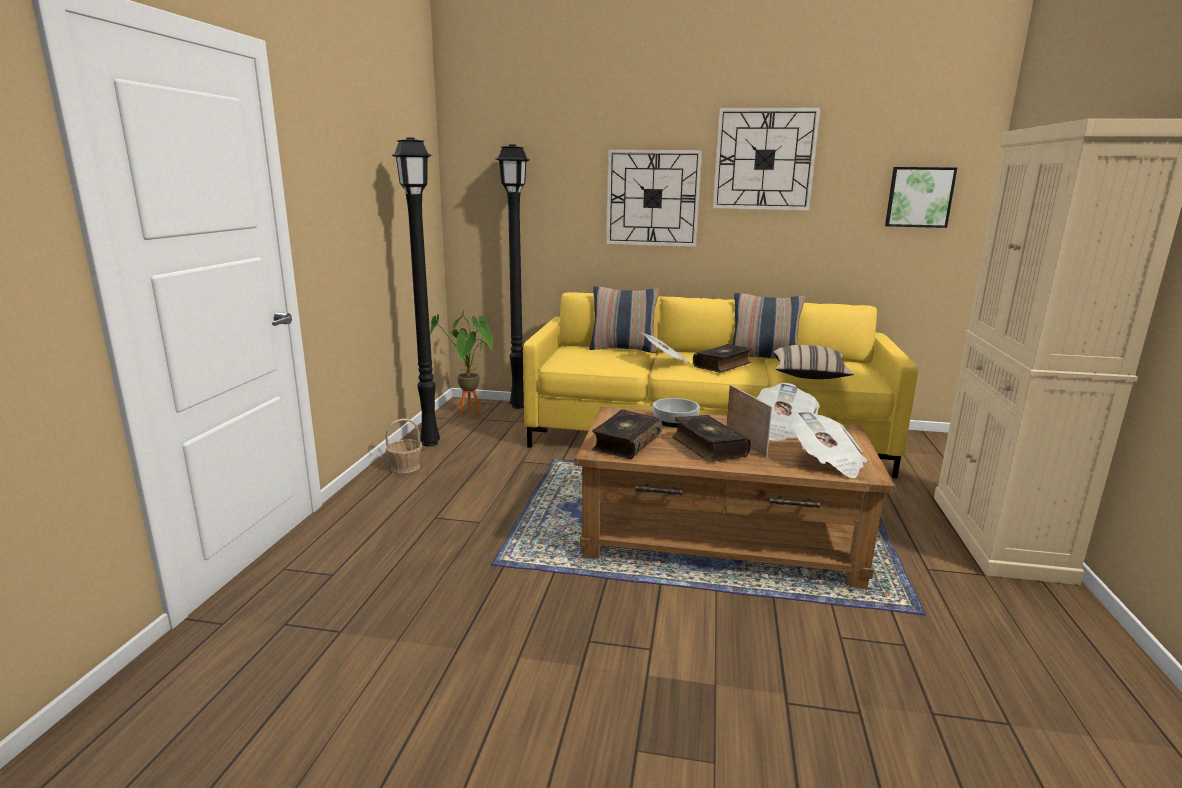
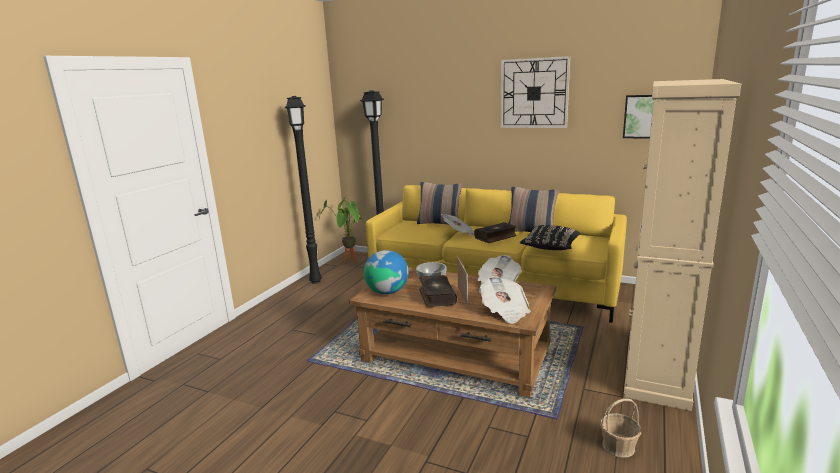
camera: 15 degrees right, 0 degrees up
basket [385,419,422,473] -> basket moved to [600,398,641,458]
book [591,409,662,459] -> globe [364,250,408,294]
wall clock [606,149,702,247] -> none
beige pillow [774,345,853,379] -> black pillow [520,225,580,250]

